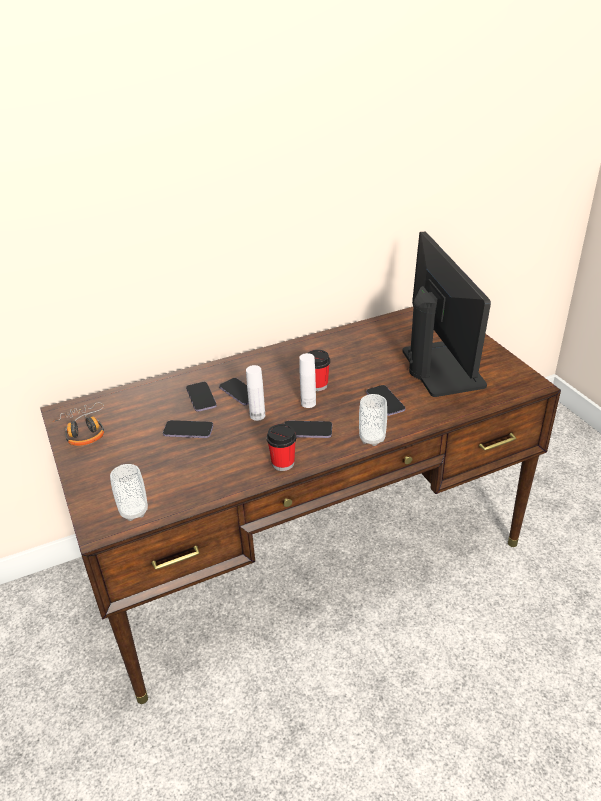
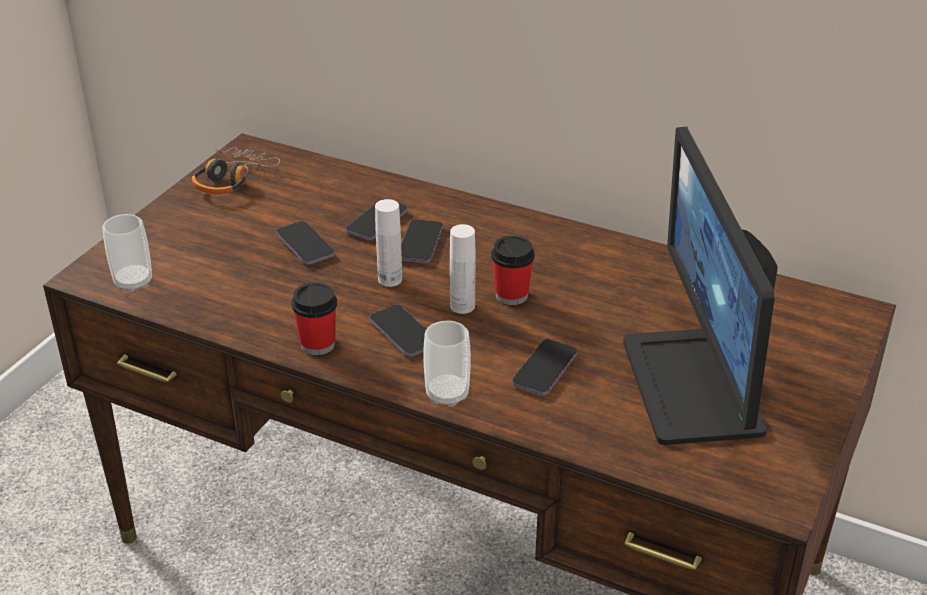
camera: 50 degrees right, 0 degrees up
monitor [403,231,491,397] -> monitor turned 135 degrees clockwise [623,127,778,445]

